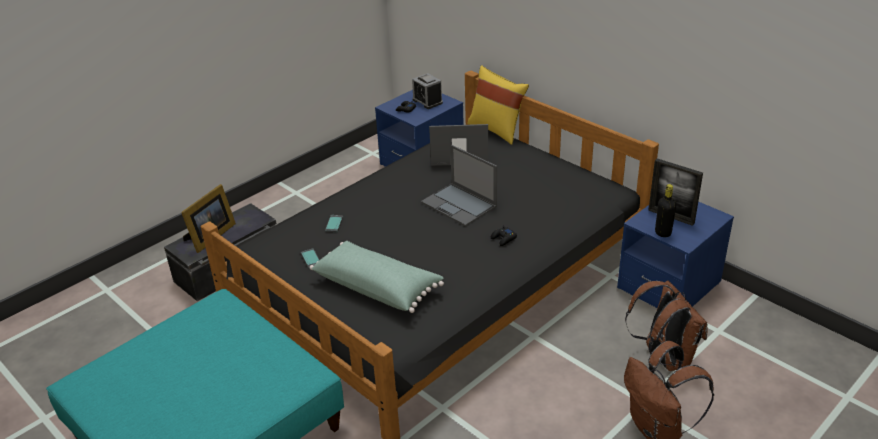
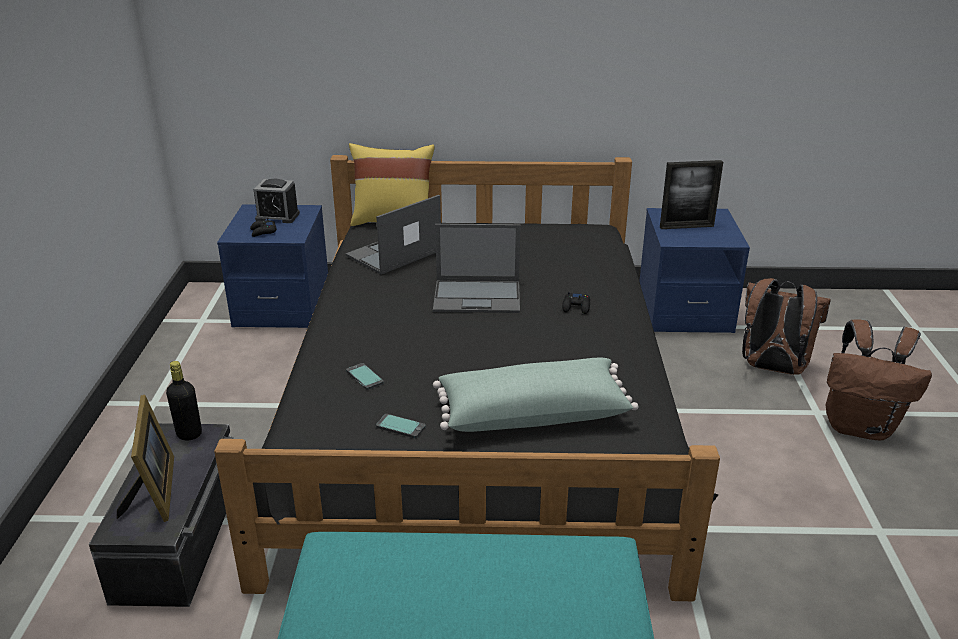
camera: 45 degrees left, 5 degrees down
black bottle [655,184,676,237] -> black bottle moved to [166,361,202,440]

